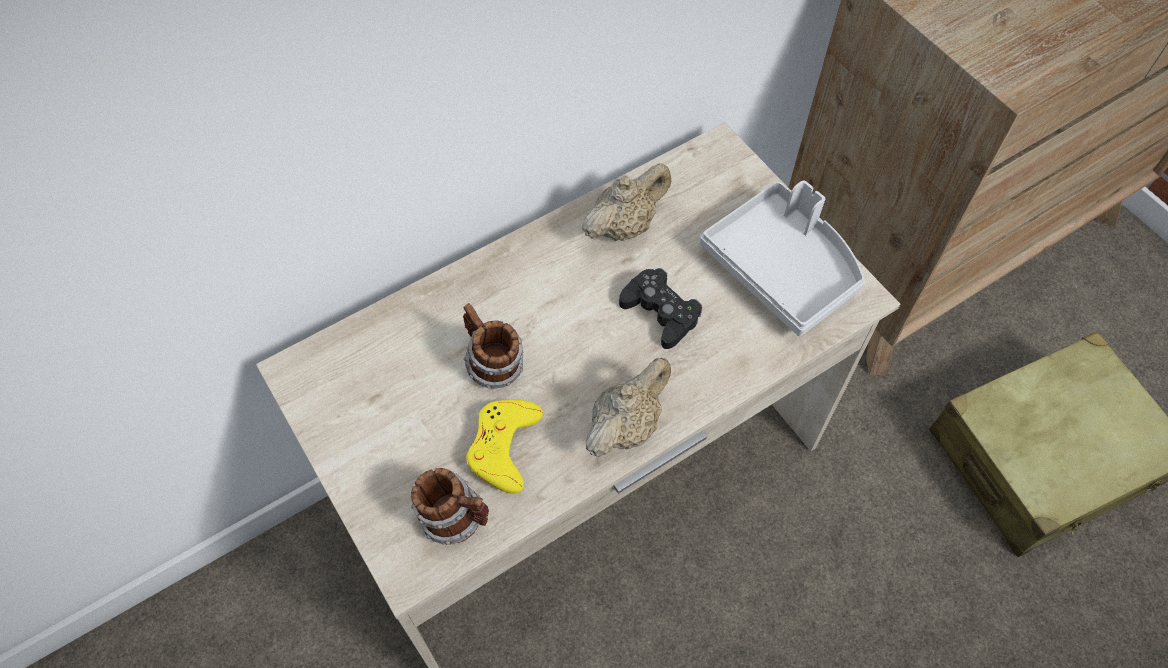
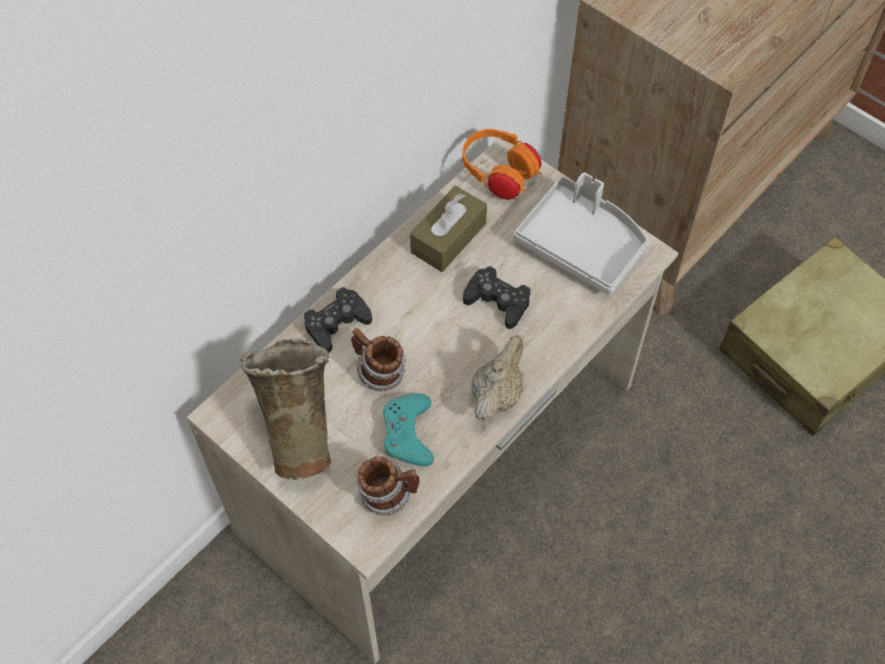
camera: 15 degrees left, 0 degrees up
yellow game controller [466,400,543,494] -> turquoise game controller [383,394,434,466]
beige teapot [582,163,671,241] -> brown tissue box [410,186,487,272]
none -> beige vase [240,339,331,480]
none -> black game controller [304,287,372,353]
none -> orange headphones [462,129,542,200]

